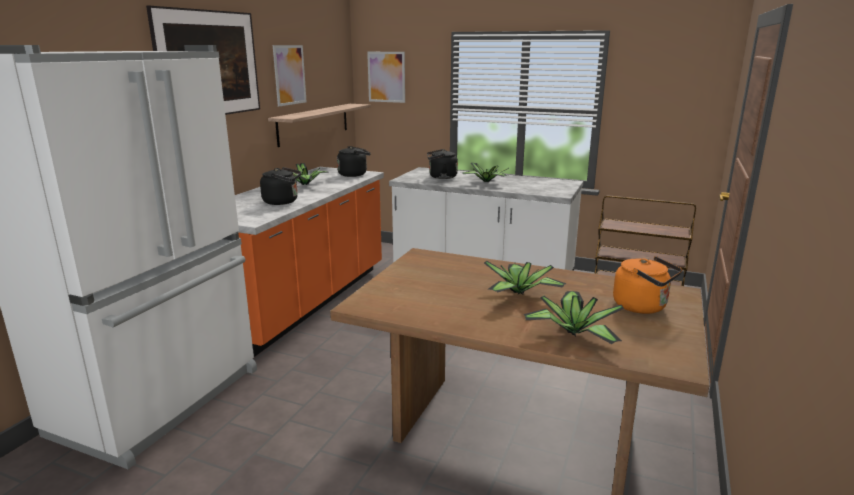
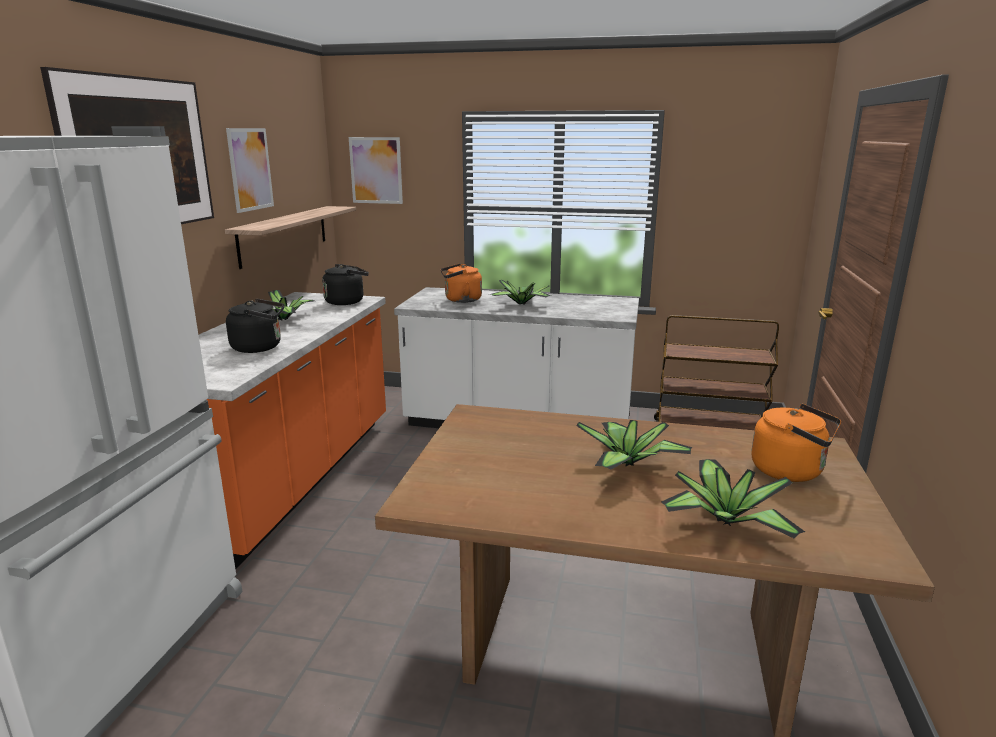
camera: 10 degrees left, 0 degrees up
black kettle [427,149,458,179] -> orange kettle [441,263,482,303]

